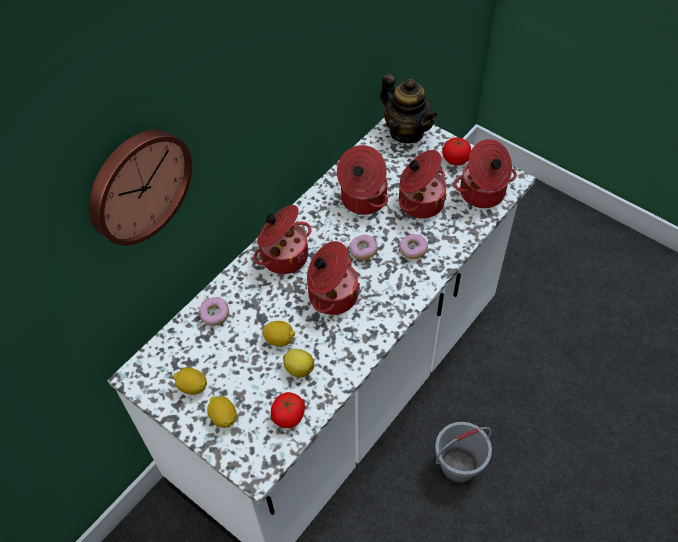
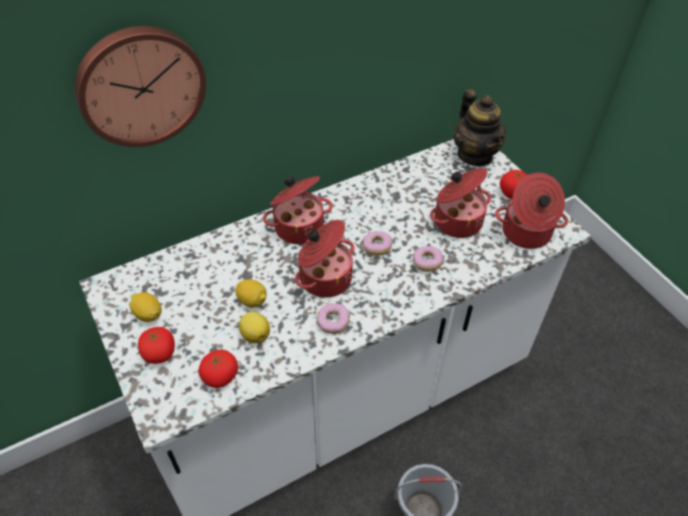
camera: 20 degrees right, 5 degrees down
donut [199,297,229,326] -> donut moved to [317,303,350,334]
lemon [207,396,237,428] -> tomato [138,327,175,364]
cooking pot [337,145,388,215] -> none

